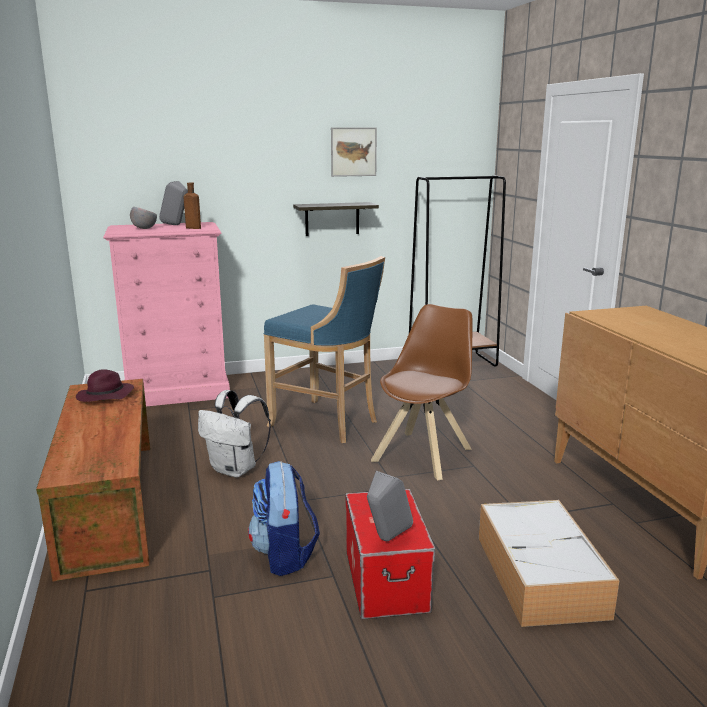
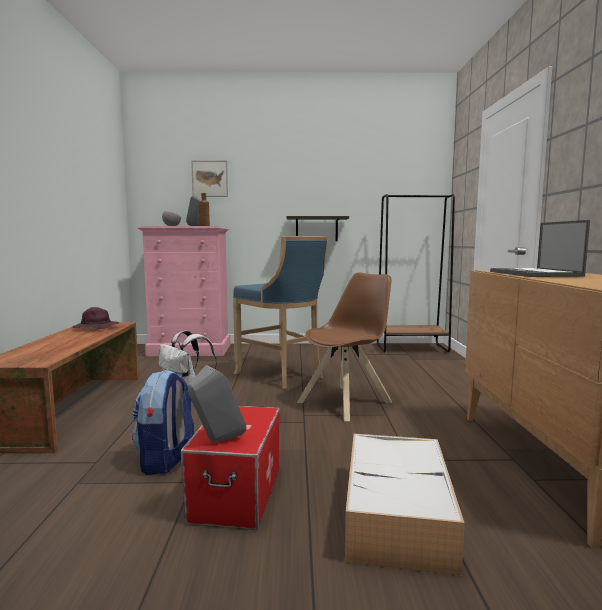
camera: 15 degrees right, 10 degrees down
picture [331,127,377,177] -> picture moved to [191,160,228,197]
none -> laptop [490,220,590,277]

